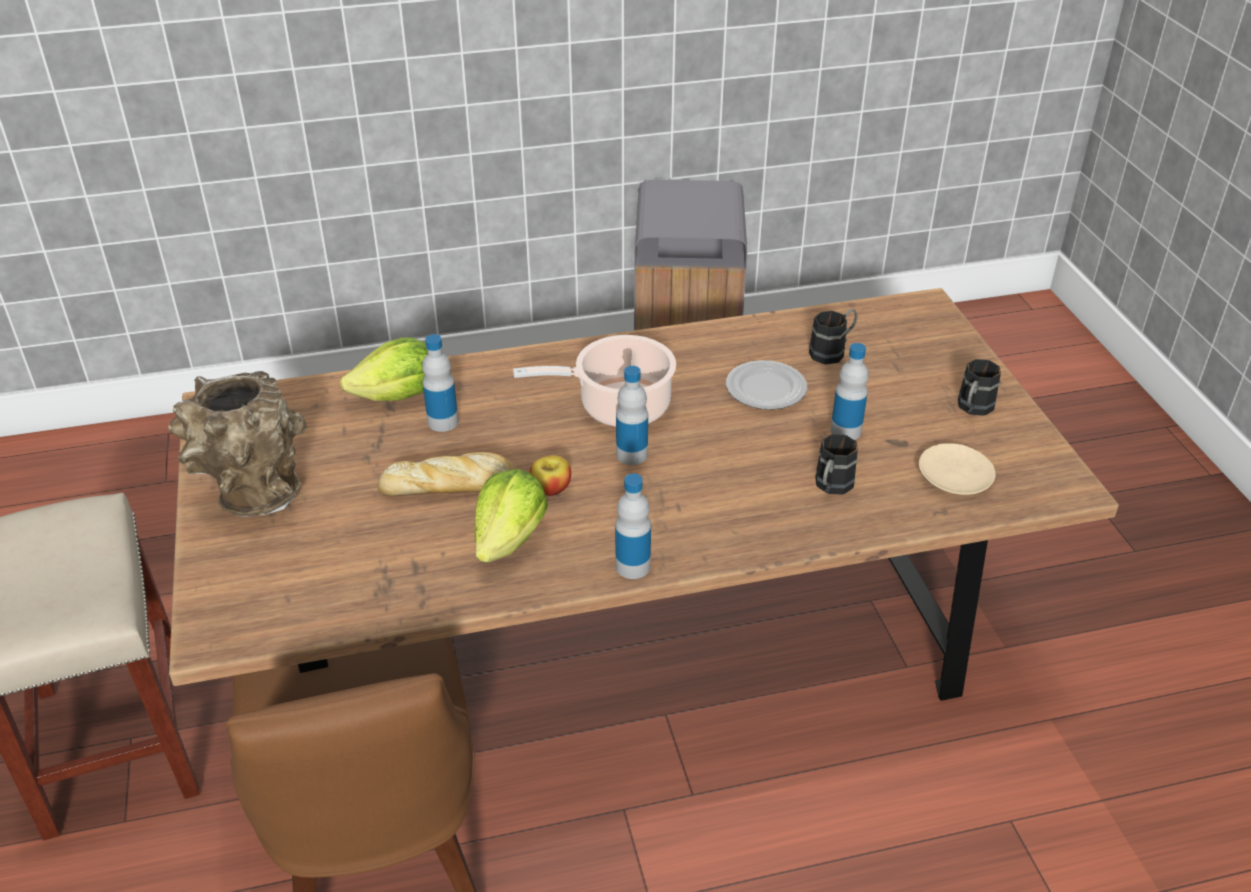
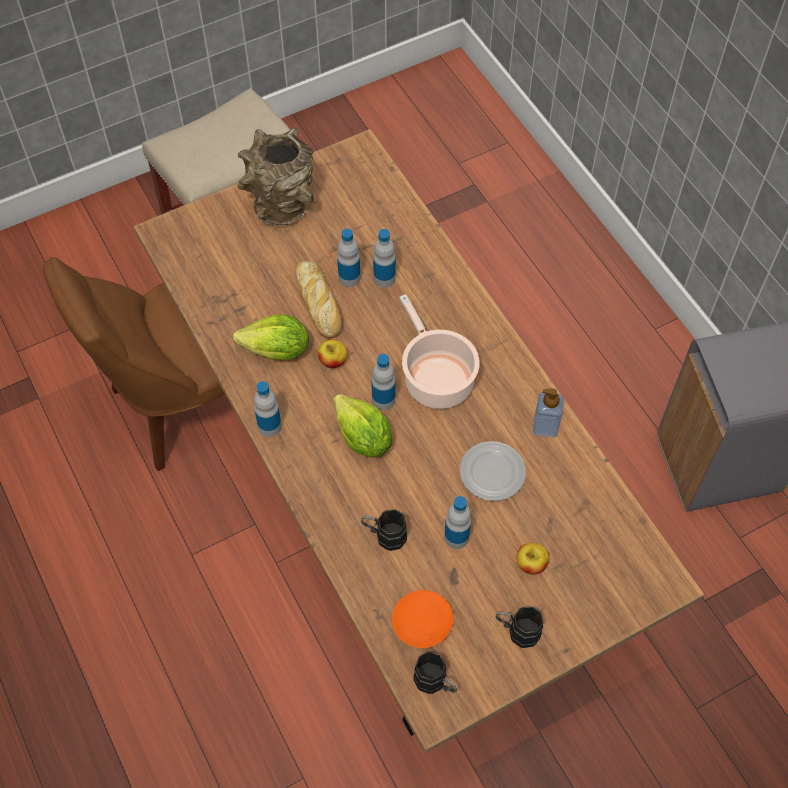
camera: 75 degrees right, 20 degrees up
lettuce [340,337,428,401] -> lettuce moved to [333,394,393,457]
black mug [809,309,858,364] -> black mug moved to [413,651,457,694]
beige plate [919,443,996,495] -> orange plate [392,590,453,648]
none -> bottle [337,229,361,287]
none -> apple [516,543,549,574]
none -> soap dispenser [533,388,564,437]

